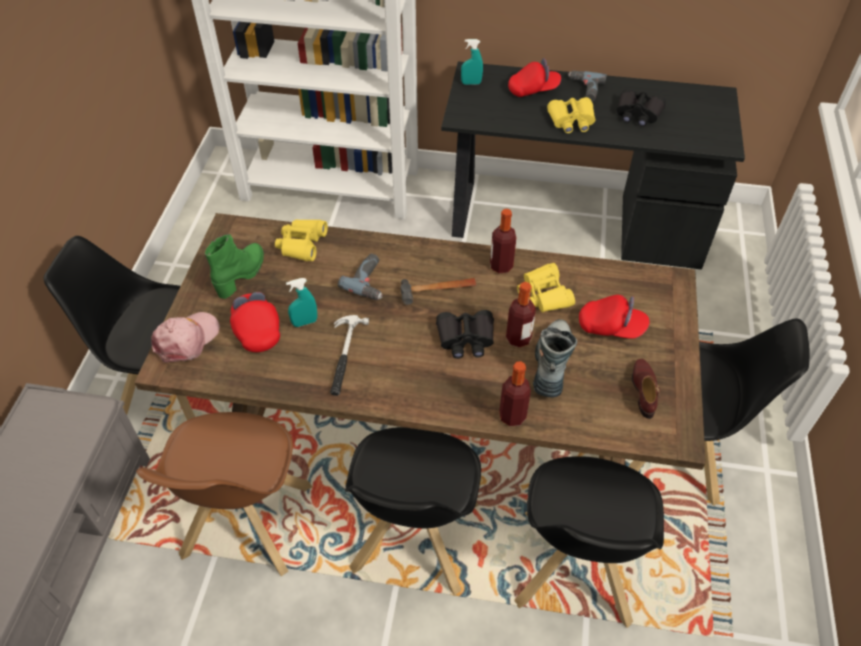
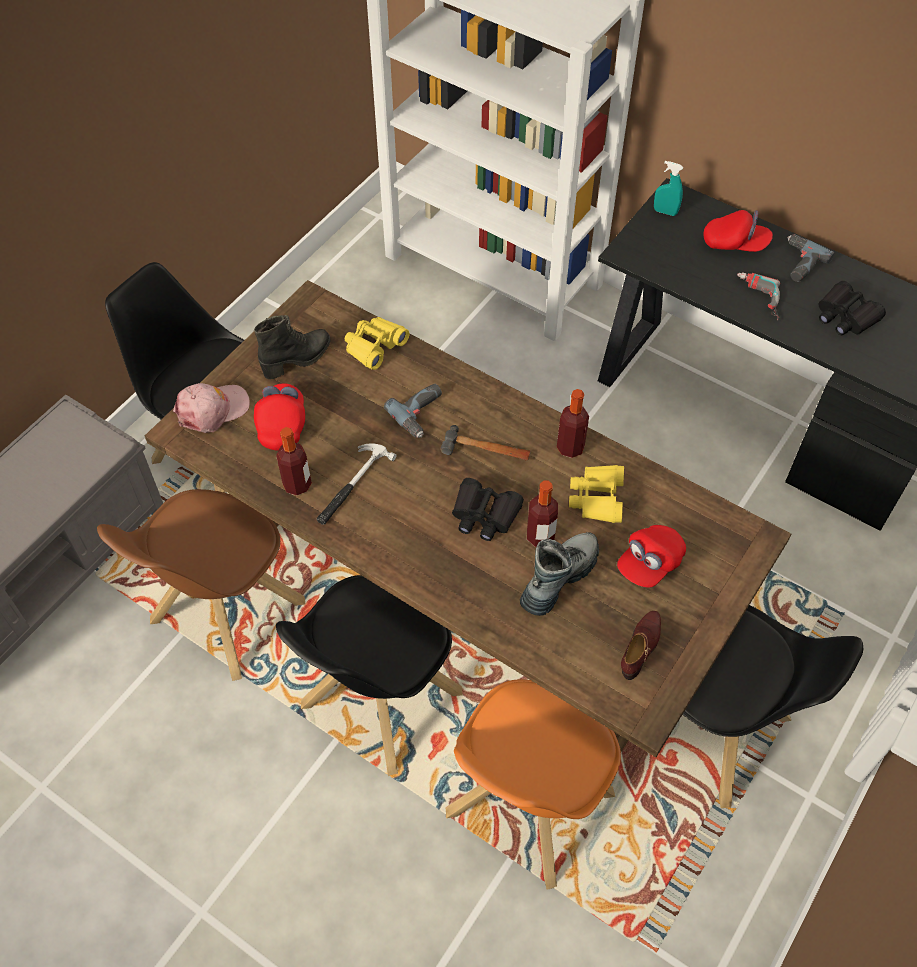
camera: 25 degrees right, 5 degrees up
green boot [205,234,264,299] -> black boot [254,315,330,379]
turquoise spray bottle [286,278,317,327] -> none
bottle [499,361,531,426] -> bottle moved to [276,427,312,495]
black chair [514,456,664,628] -> orange chair [446,679,621,889]
yellow binoculars [547,97,595,133] -> power drill [737,272,780,321]
red cap [579,295,650,339] -> red cap turned 90 degrees clockwise [617,525,686,587]

